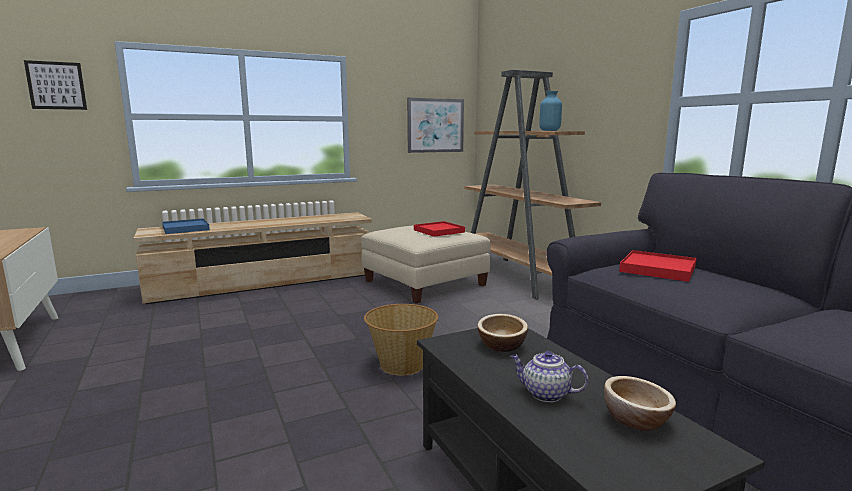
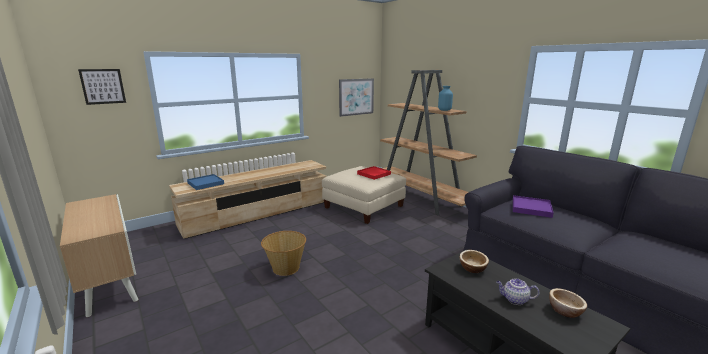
camera: 10 degrees left, 5 degrees up
basket [364,304,438,375] -> basket moved to [261,231,306,276]
red tray [619,250,697,282] -> purple tray [513,195,554,218]

